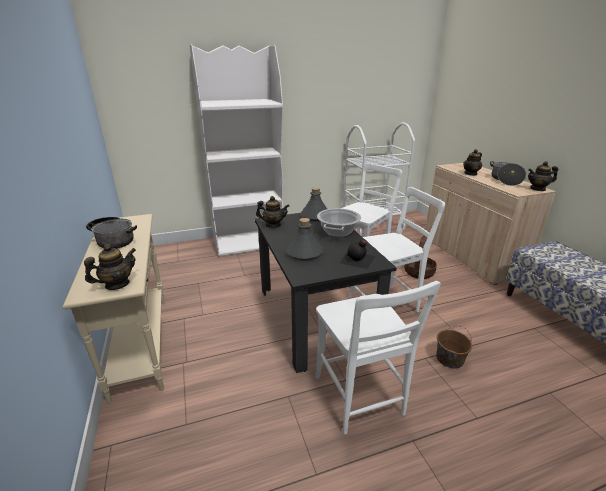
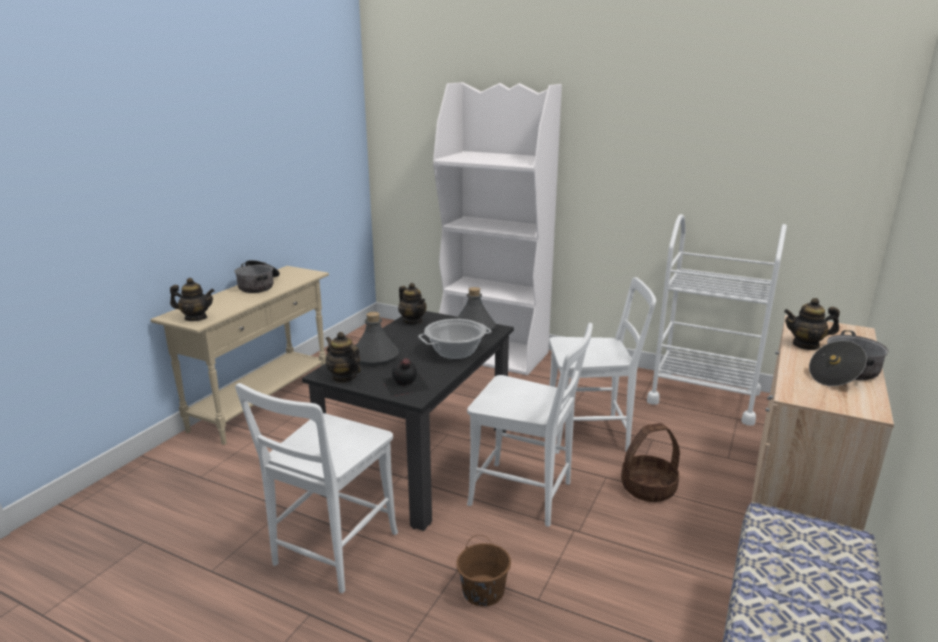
camera: 45 degrees right, 5 degrees down
teapot [528,161,558,191] -> teapot moved to [326,332,361,383]

